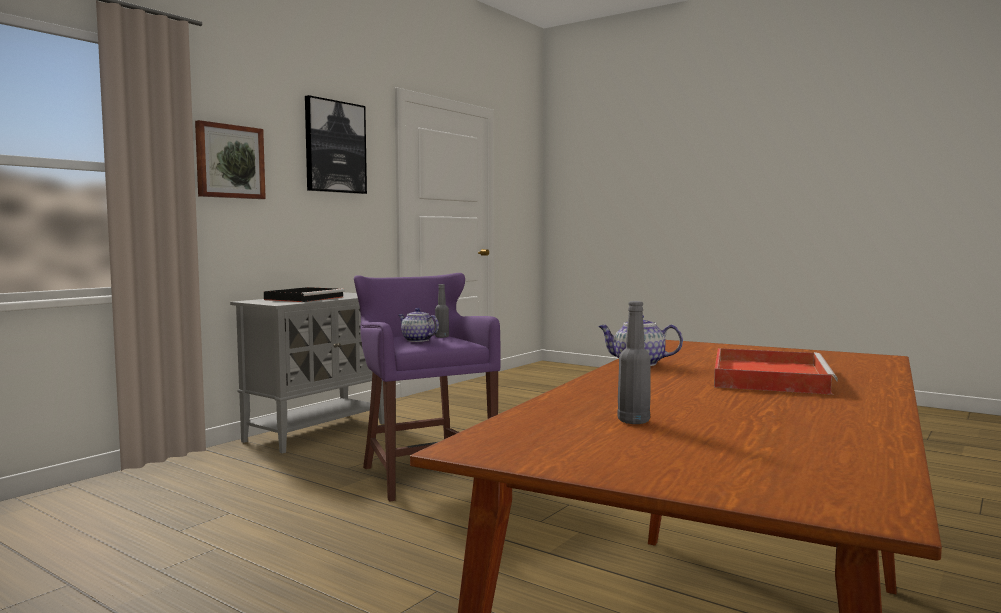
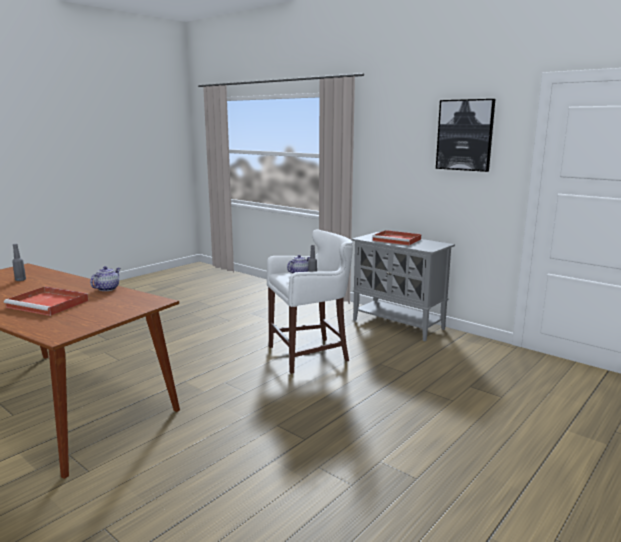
camera: 95 degrees right, 10 degrees up
picture [195,120,266,199] -> none
black tray [264,287,345,302] -> red tray [372,230,421,245]
purple stool [354,273,501,502] -> white stool [267,229,353,374]

